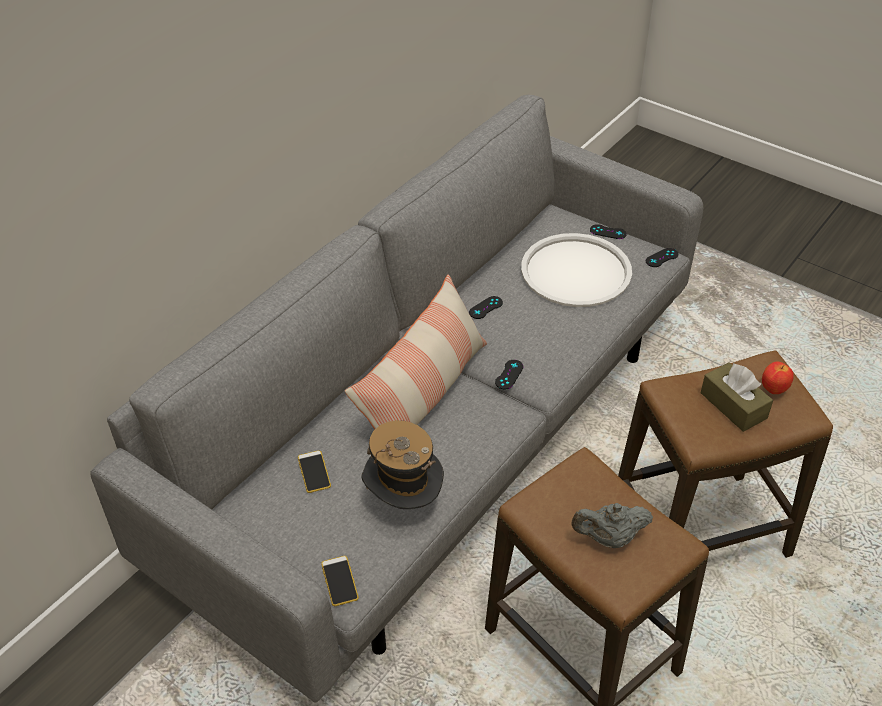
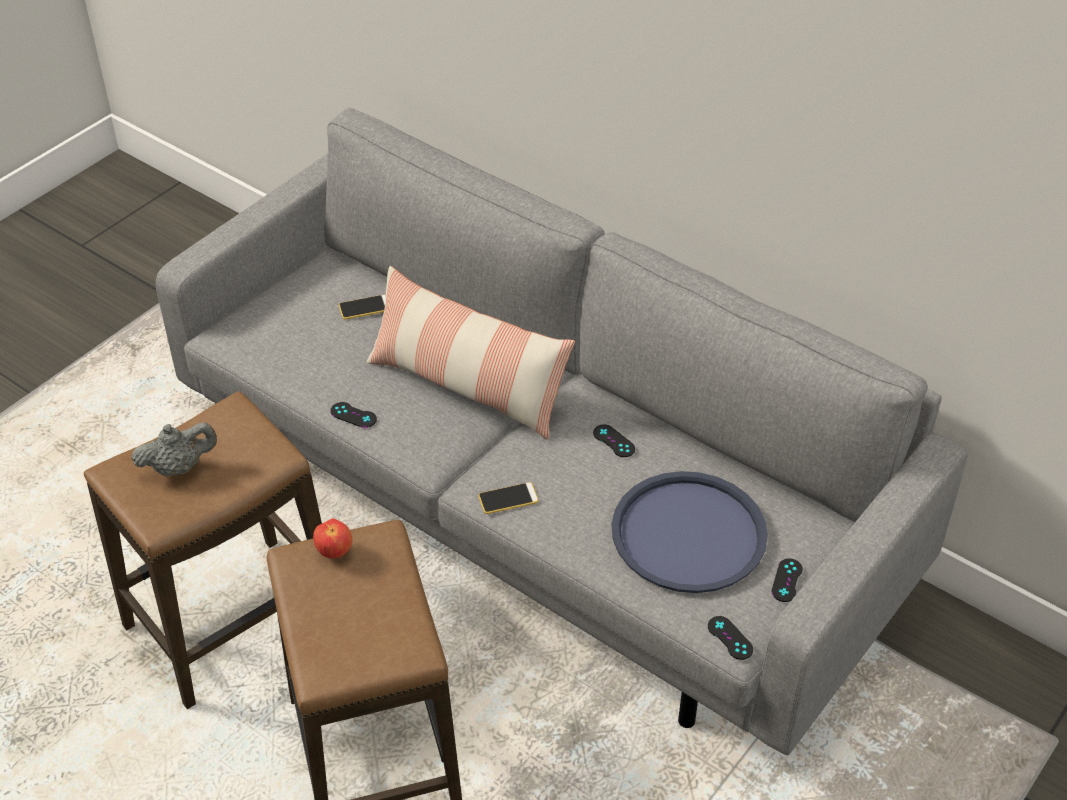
camera: 90 degrees right, 0 degrees up
phone [321,556,359,606] -> phone moved to [478,482,539,514]
hat [361,420,444,509] -> none
black game controller [495,360,523,390] -> black game controller moved to [330,402,377,428]
white tray [521,233,632,307] -> blue tray [612,471,768,593]
grey teapot [572,503,653,548] -> grey teapot turned 75 degrees clockwise [131,422,217,476]
brown tissue box [701,362,773,432] -> none
apple [762,362,794,394] -> apple moved to [313,518,352,558]

